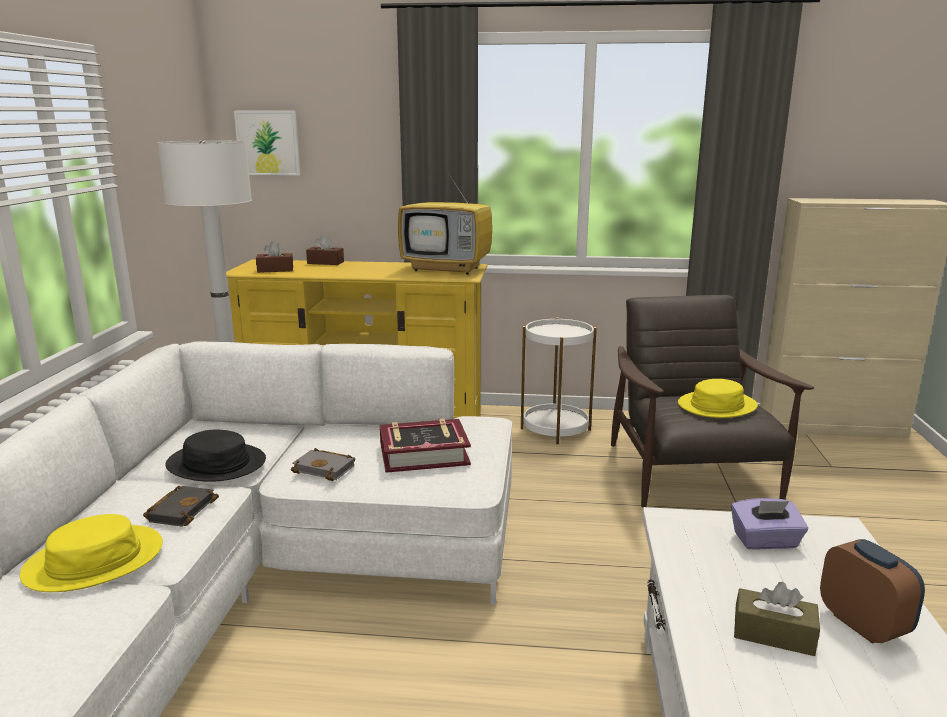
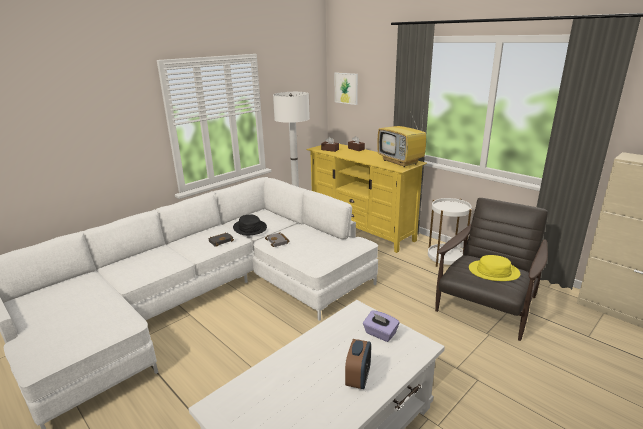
camera: 40 degrees right, 5 degrees up
yellow hat [20,514,163,592] -> none
book [380,418,471,473] -> none
brown tissue box [734,582,820,656] -> none

